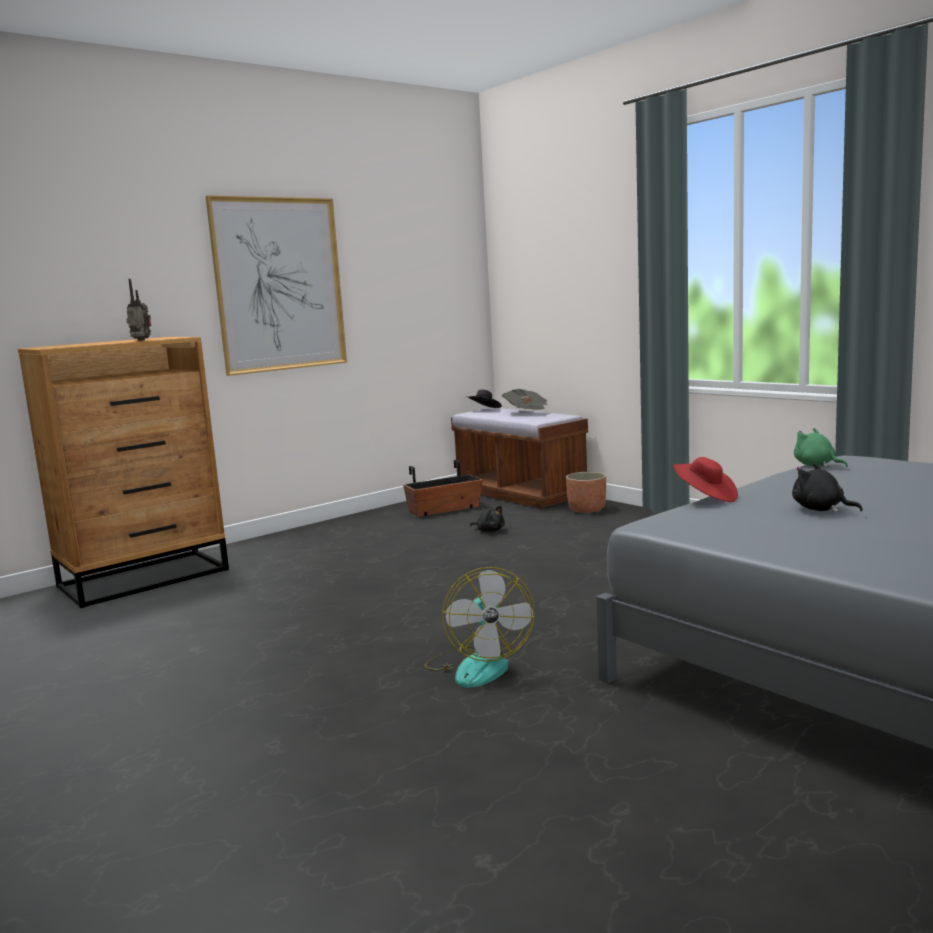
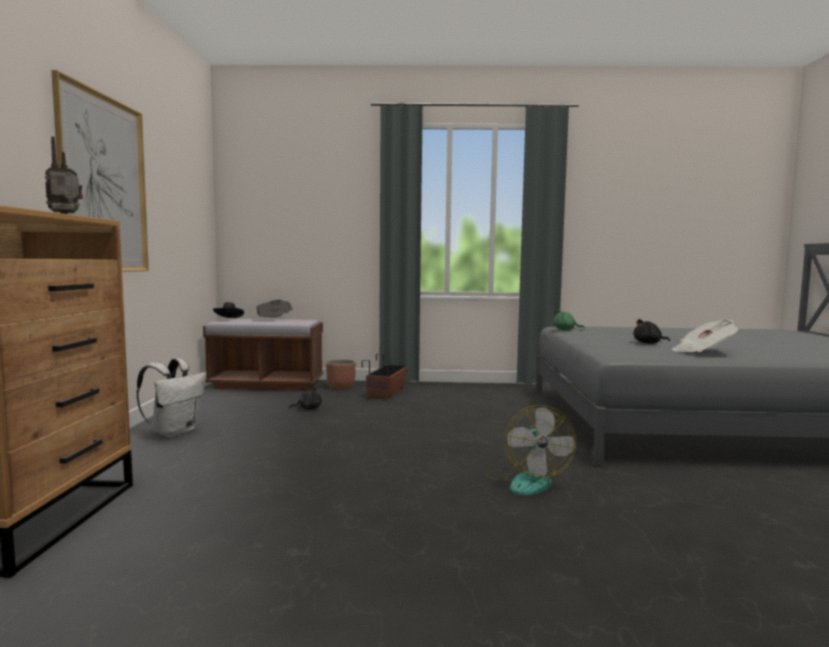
camera: 50 degrees left, 5 degrees down
planter [403,460,483,517] -> planter moved to [362,354,408,400]
fan [424,567,535,688] -> fan turned 60 degrees clockwise [486,405,576,496]
red hat [673,457,738,502] -> none
none -> white backpack [136,358,205,437]
none -> newspaper [672,320,738,352]

